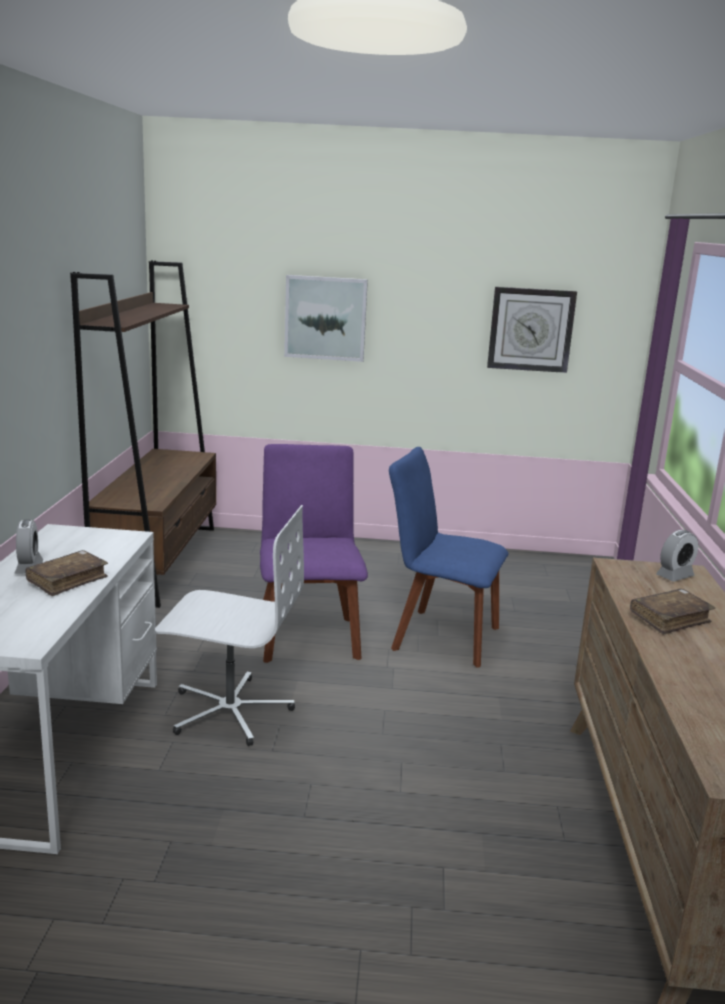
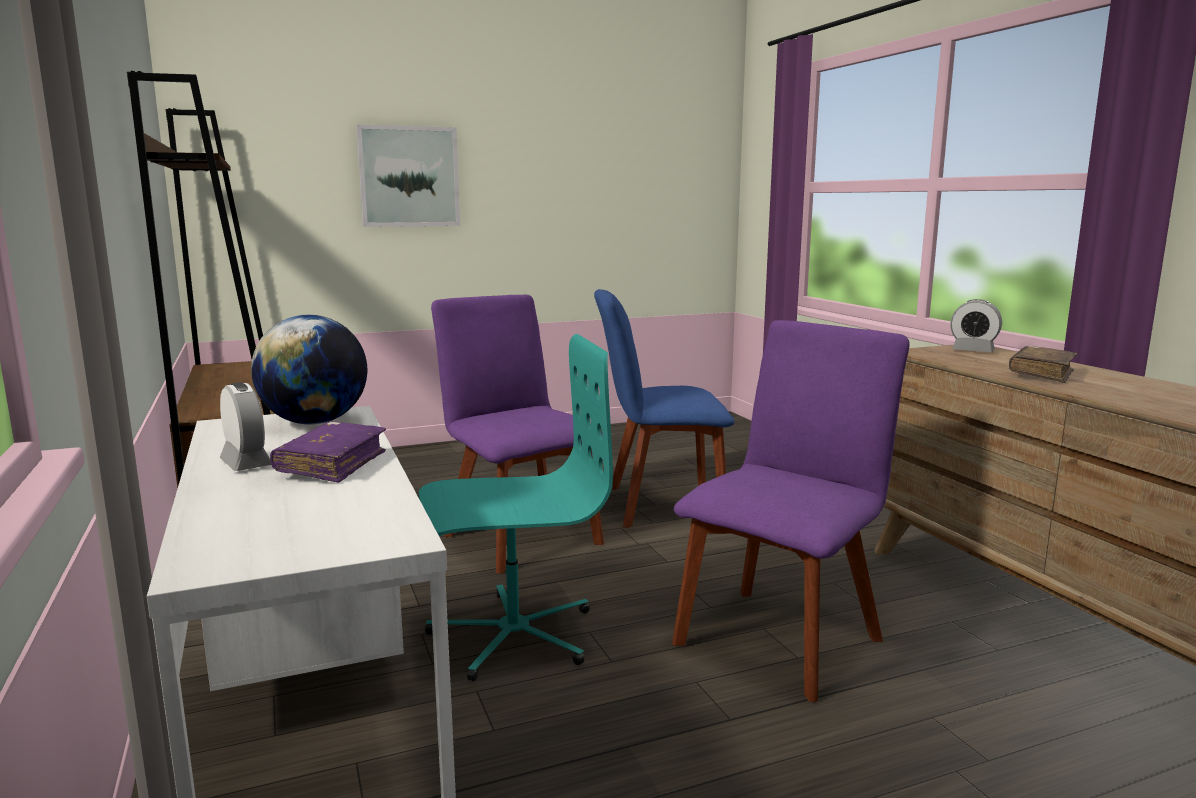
camera: 25 degrees left, 5 degrees down
brown book [25,550,108,596] -> purple book [270,421,386,483]
white office chair [155,505,304,746] -> turquoise office chair [419,334,613,681]
wall clock [487,287,577,373] -> none
alarm clock [656,530,698,581] -> alarm clock turned 90 degrees clockwise [950,299,1002,352]
none -> globe [251,315,367,424]
none -> purple chair [672,320,910,702]

